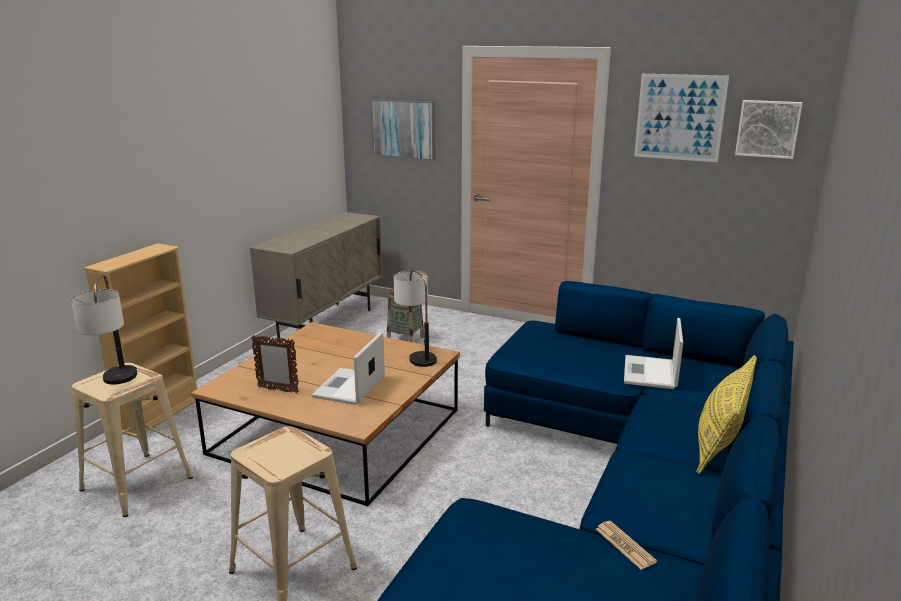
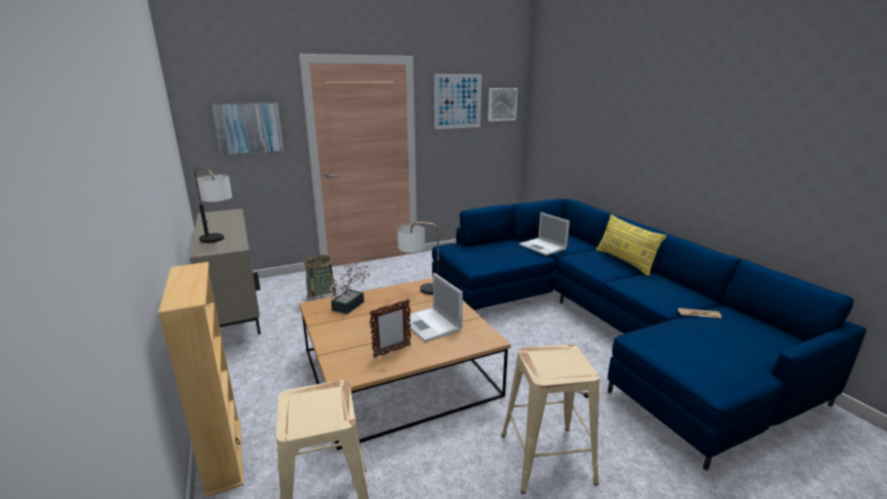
camera: 50 degrees left, 0 degrees up
table lamp [71,275,137,385] -> table lamp moved to [194,168,232,243]
none -> potted plant [329,262,370,314]

